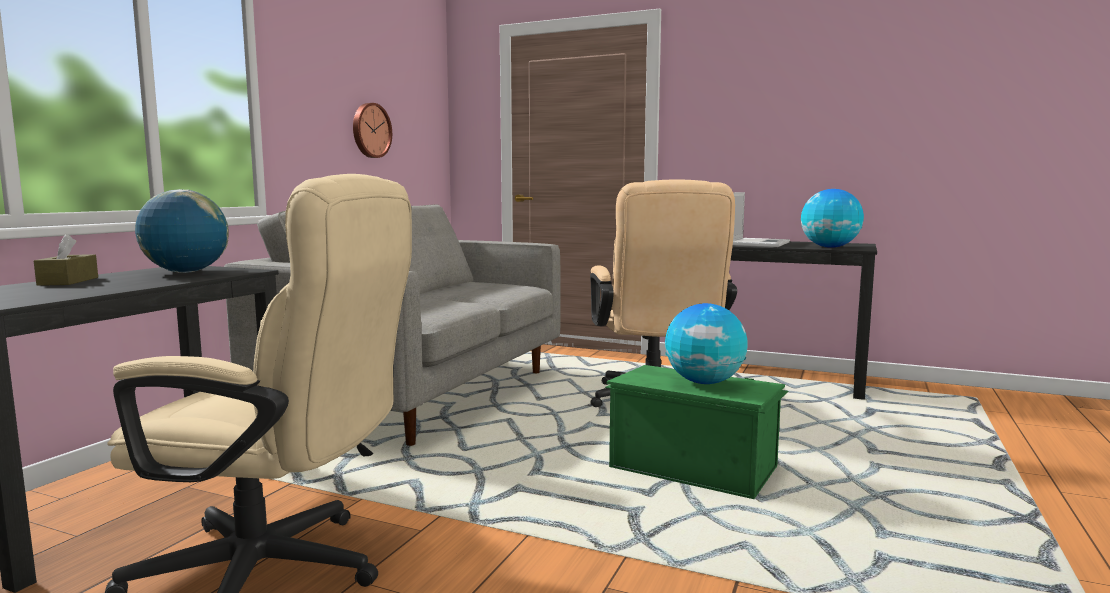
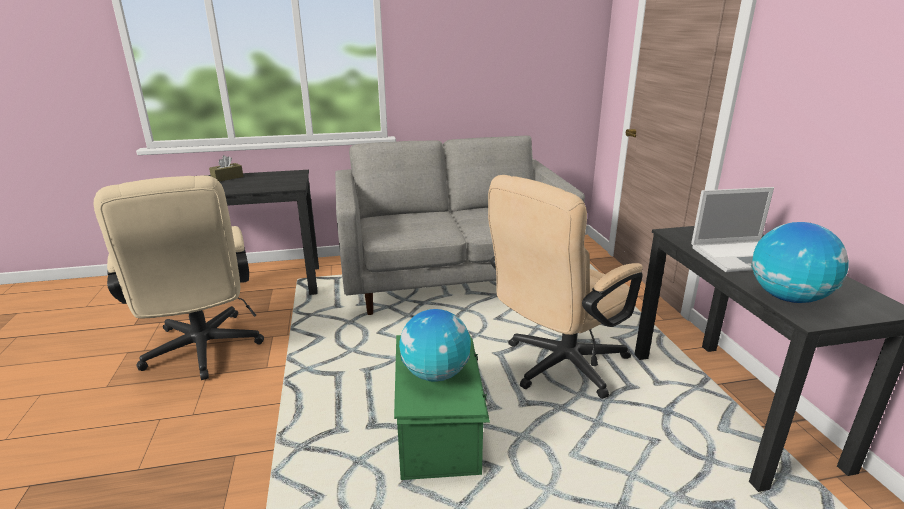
camera: 55 degrees right, 15 degrees up
globe [135,189,229,273] -> none
wall clock [353,103,392,158] -> none

